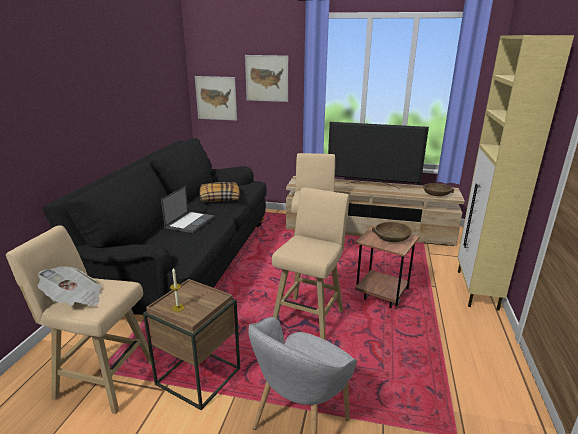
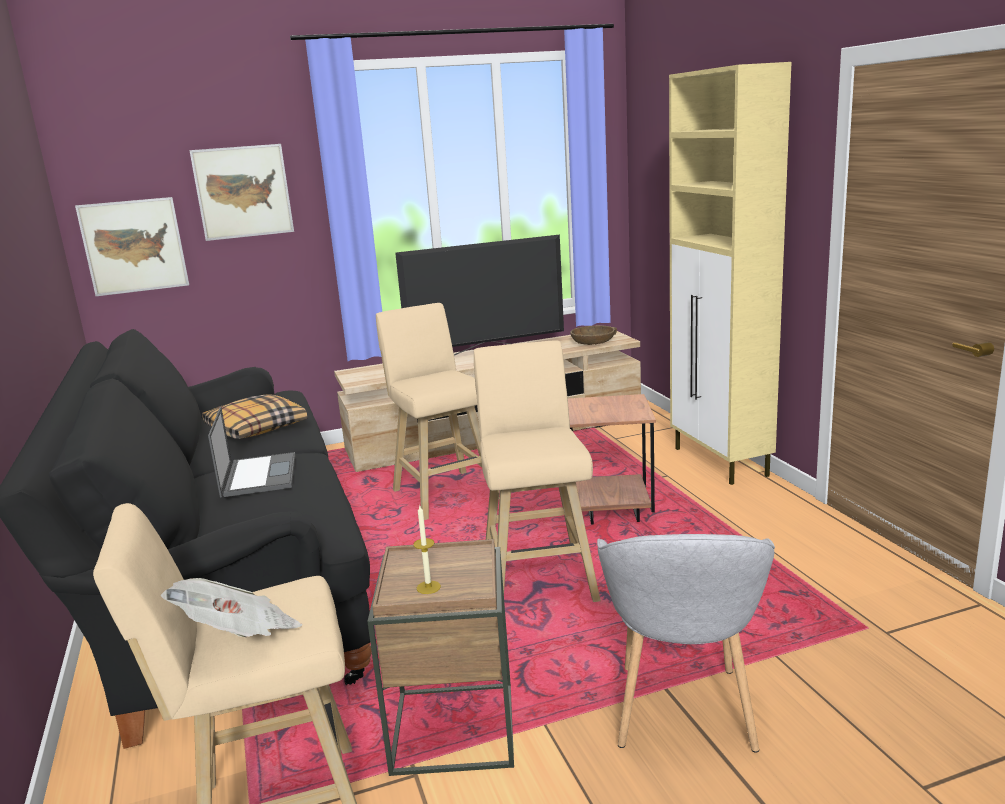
camera: 30 degrees left, 5 degrees down
brown bowl [372,222,412,242] -> none

